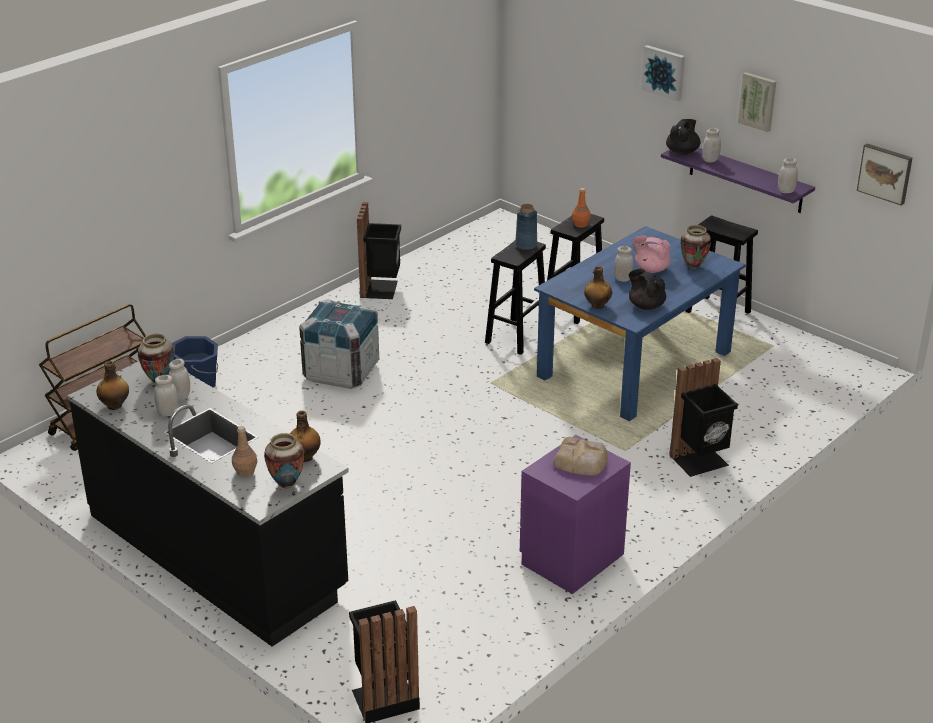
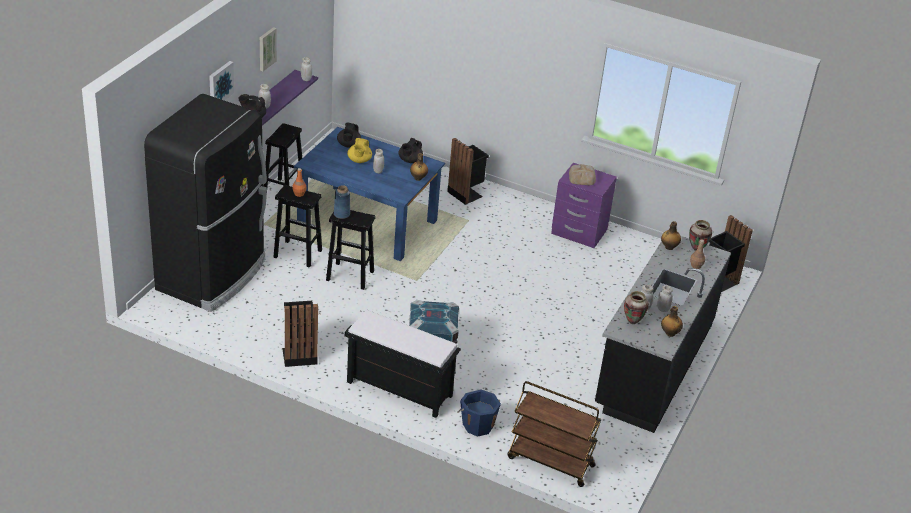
camera: 110 degrees left, 5 degrees up
pink teapot [633,236,671,273] -> yellow teapot [347,138,372,163]
vase [681,225,711,269] -> black teapot [337,123,361,147]
picture [857,144,913,206] -> none
none -> black fridge [144,94,267,312]
none -> black bench [344,310,461,418]

